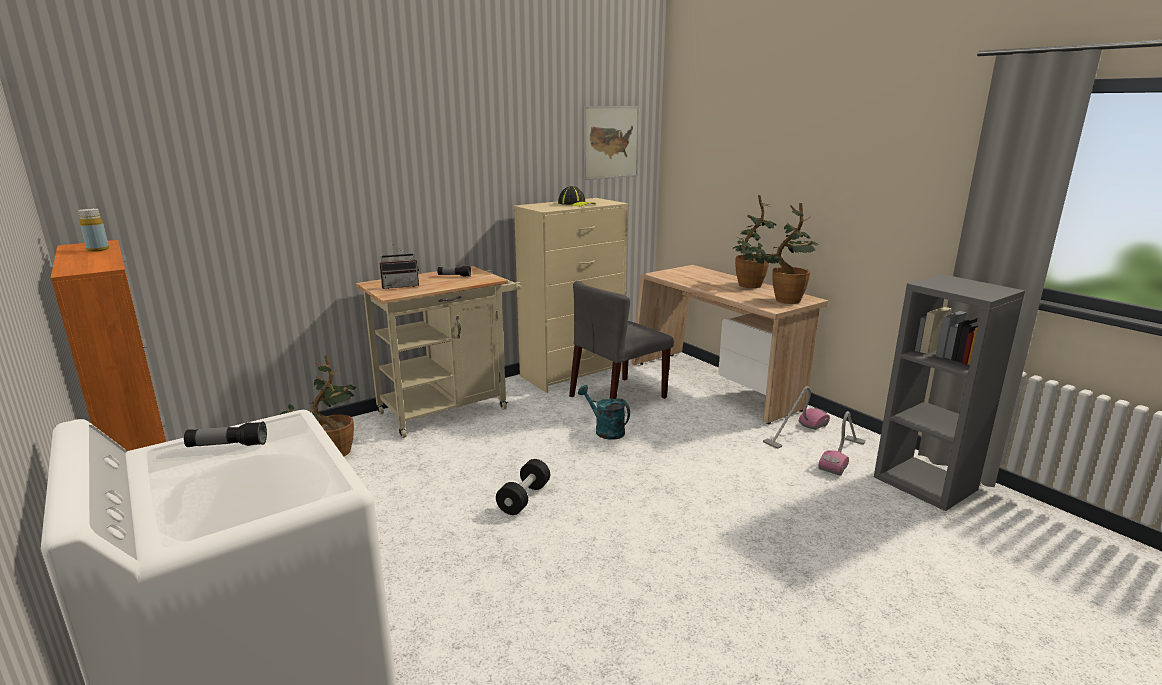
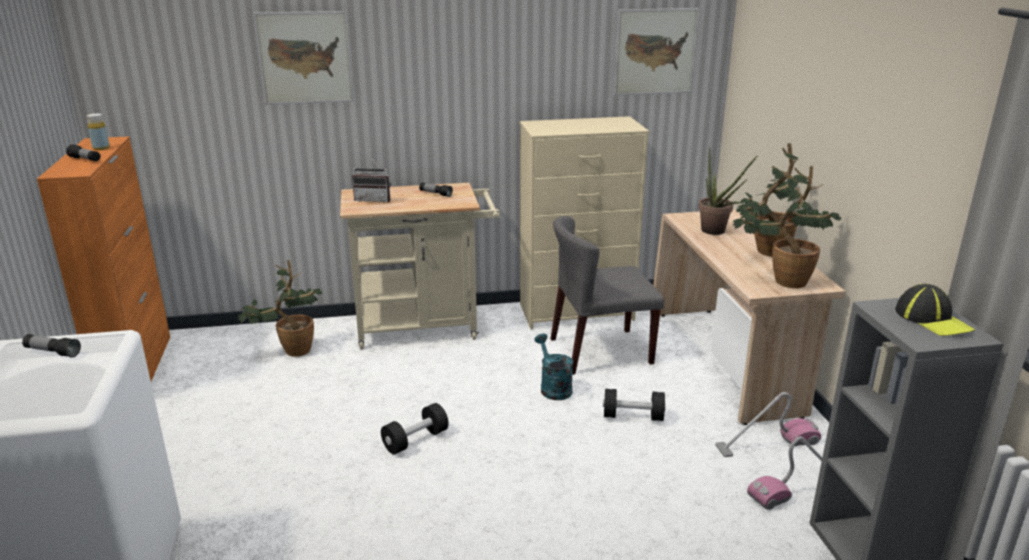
camera: 25 degrees right, 5 degrees up
cap [558,186,596,207] -> cap moved to [895,284,975,336]
none -> flashlight [66,144,101,161]
none -> picture [253,11,354,105]
none -> black dumbbell [603,389,666,421]
none -> potted plant [698,146,757,235]

